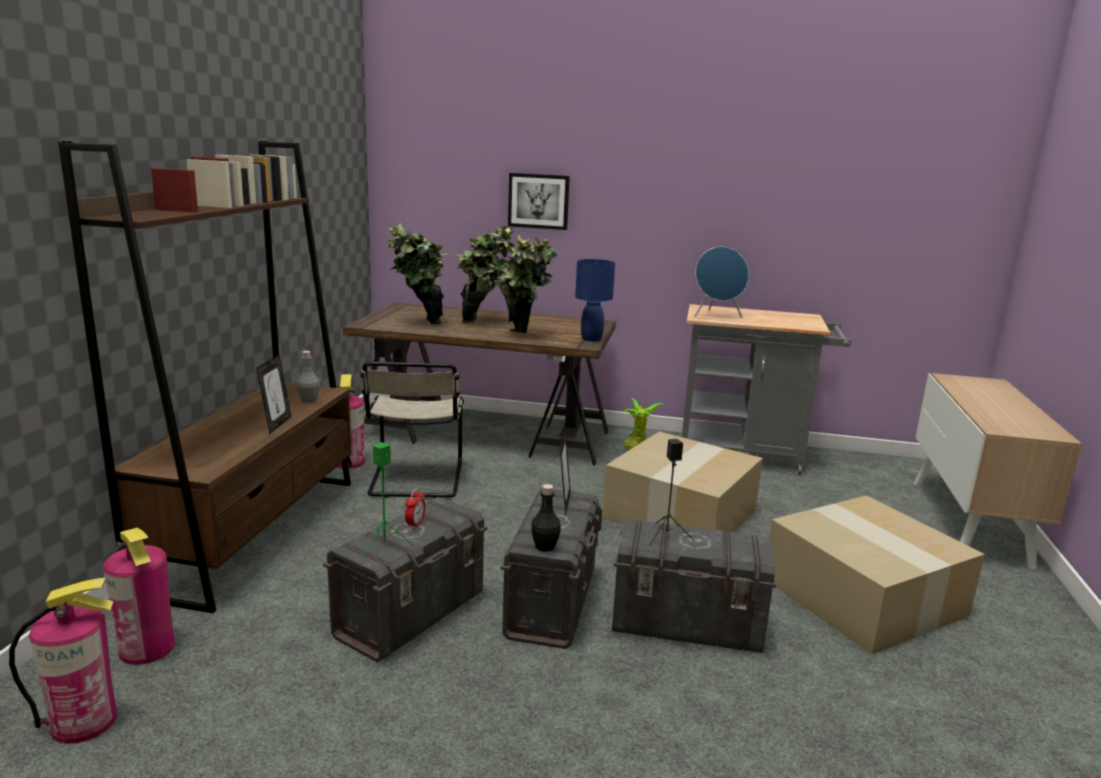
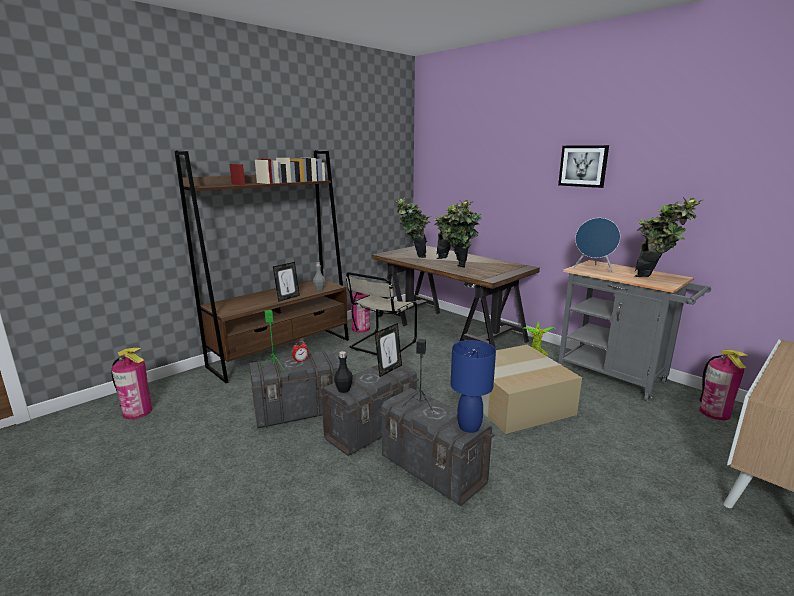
camera: 35 degrees right, 0 degrees up
fire extinguisher [103,528,175,665] -> fire extinguisher moved to [699,350,749,420]
picture [508,173,570,230] -> picture moved to [558,145,609,188]
blue table lamp [575,259,615,342] -> blue table lamp moved to [451,340,496,433]
cardboard box [769,495,985,654] -> none
none -> potted plant [635,197,703,277]

